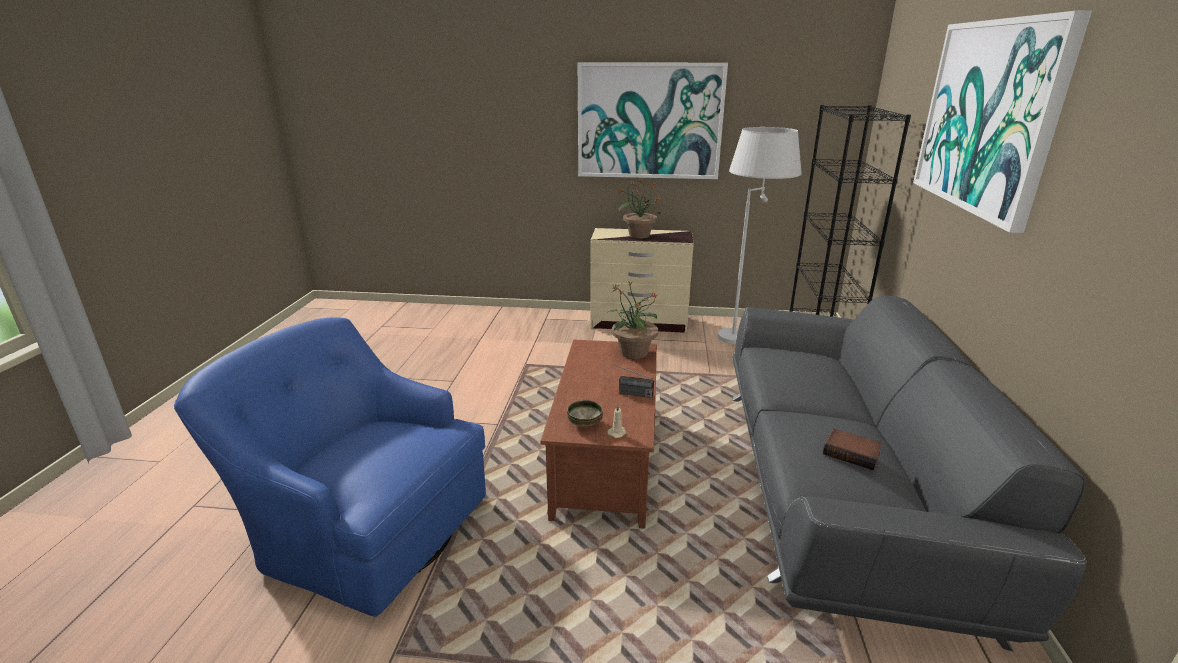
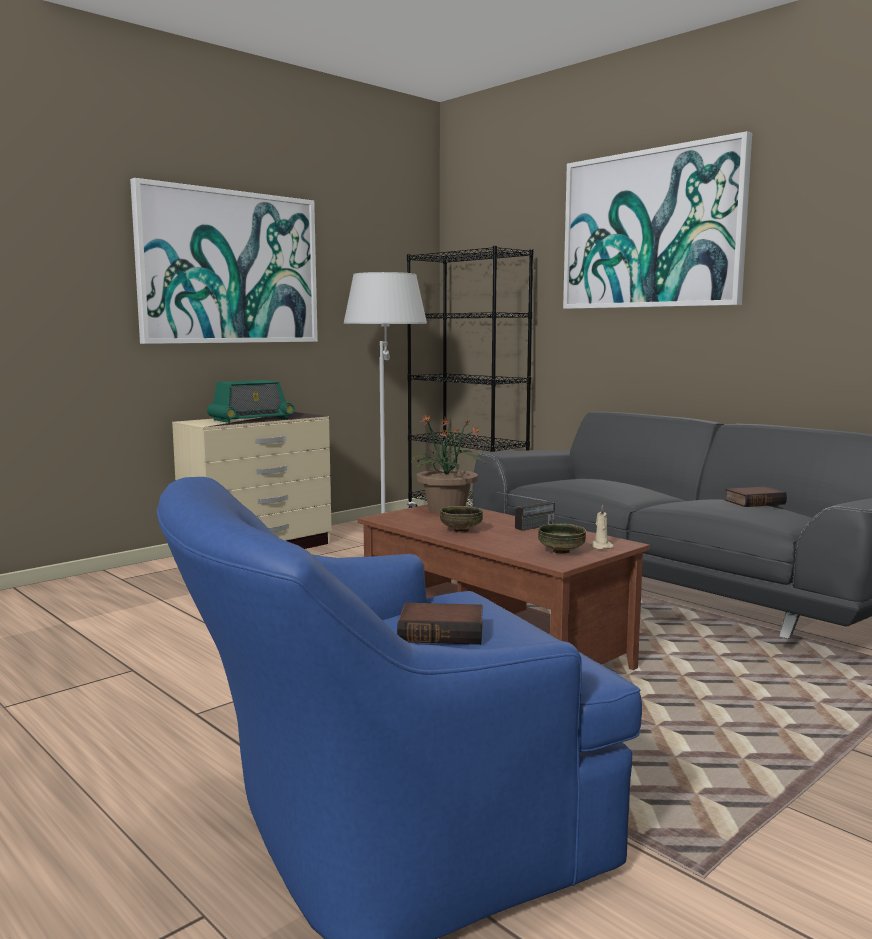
camera: 50 degrees left, 15 degrees down
potted plant [618,180,662,239] -> radio [207,380,295,423]
none -> book [397,603,483,645]
none -> bowl [440,506,483,533]

